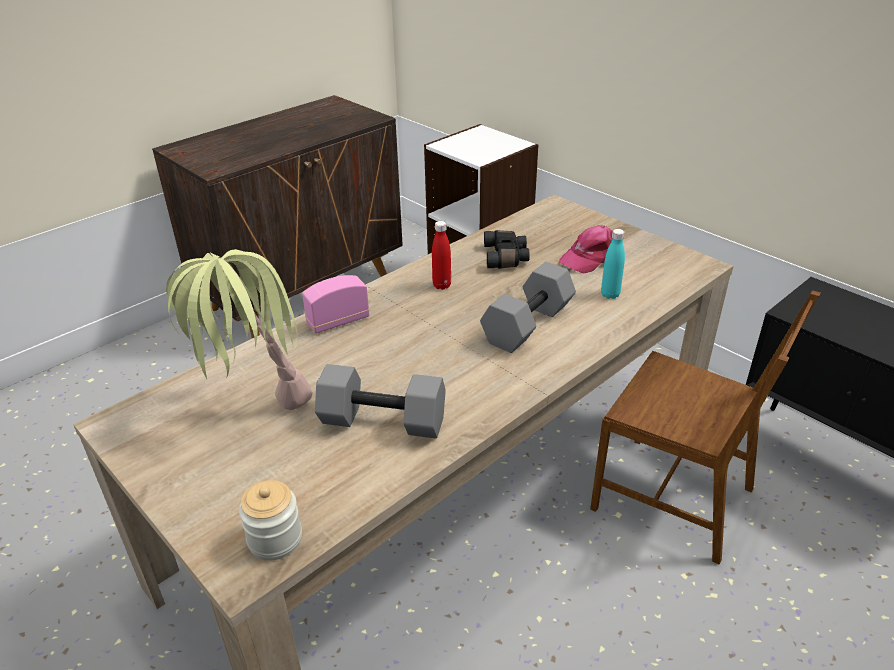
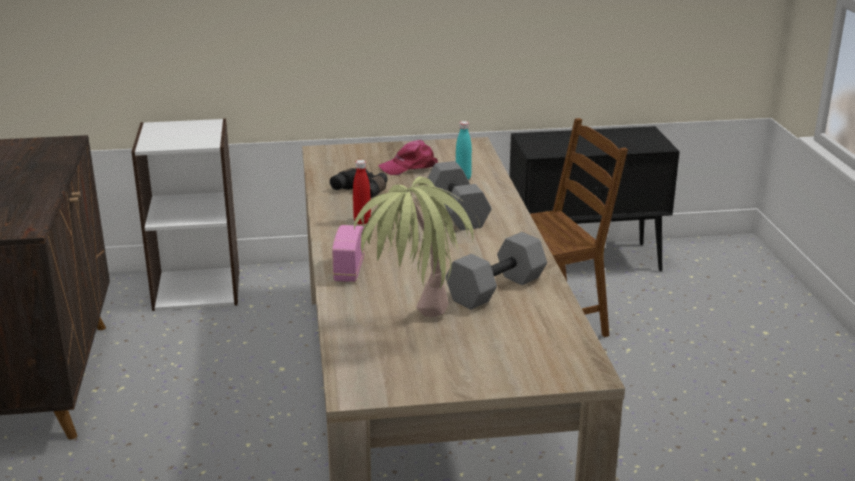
camera: 55 degrees left, 10 degrees down
jar [239,480,302,561] -> none
pink cap [559,225,613,274] -> pink cap turned 75 degrees clockwise [378,140,438,175]

